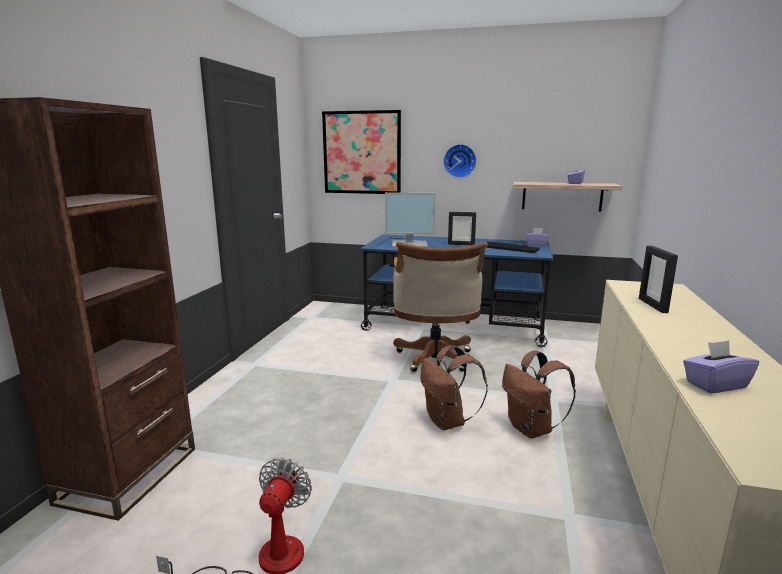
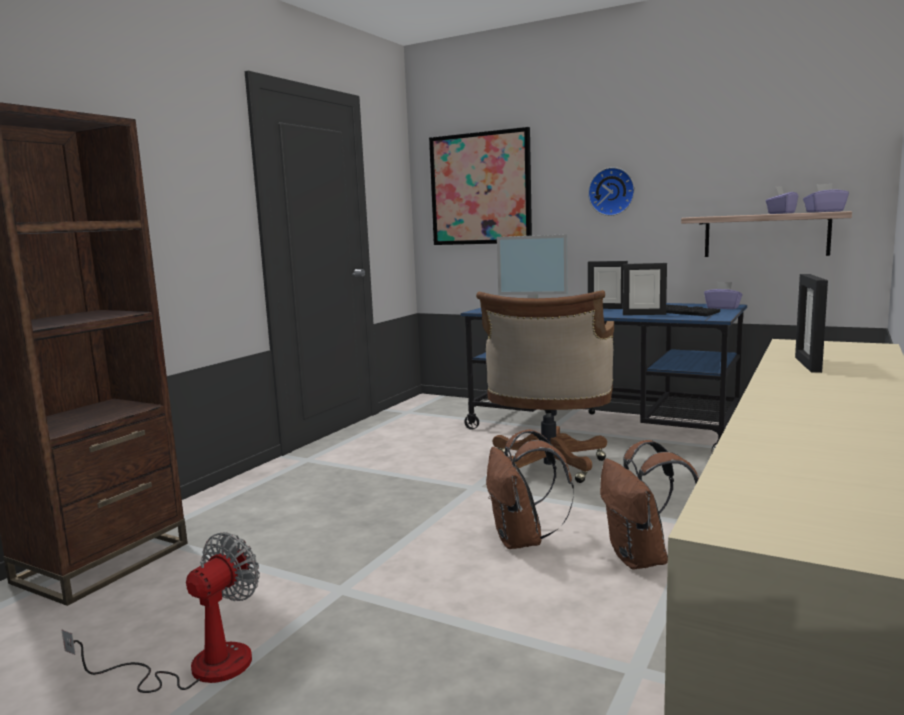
camera: 15 degrees right, 5 degrees down
purple tissue box [683,340,759,393] -> purple tissue box moved to [803,184,849,212]
none -> picture frame [623,263,667,315]

